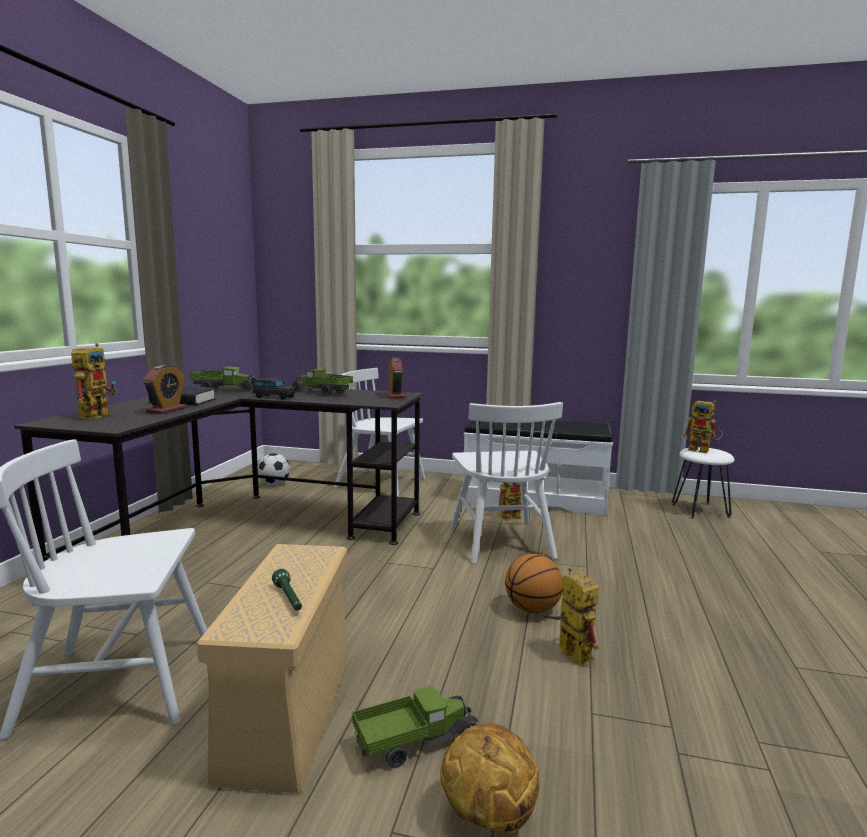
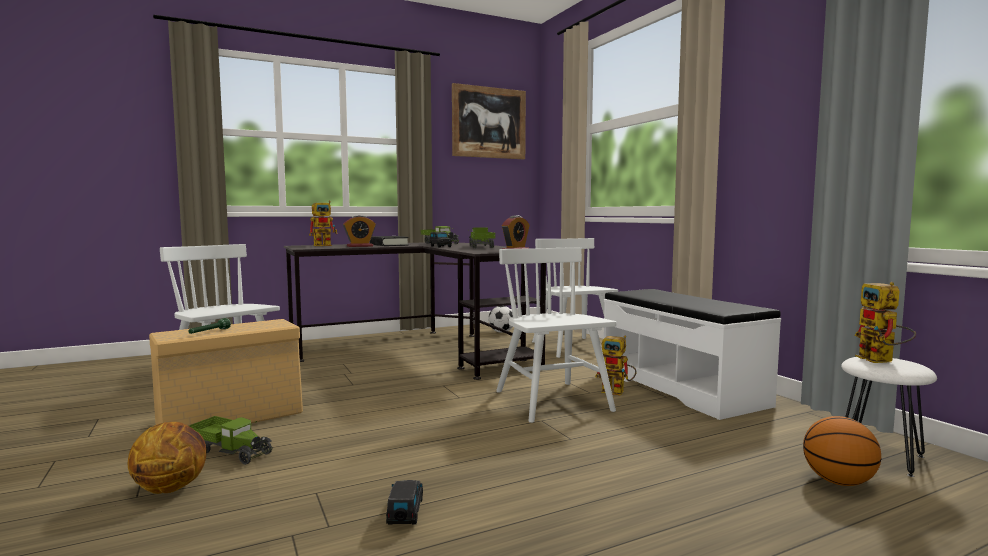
camera: 50 degrees right, 5 degrees down
white chair [451,402,563,564] -> white chair turned 120 degrees clockwise [496,247,616,423]
basketball [505,554,562,614] -> basketball moved to [803,416,881,486]
toy robot [543,567,599,665] -> none
none -> black toy car [386,480,423,525]
none -> picture [452,83,526,159]

